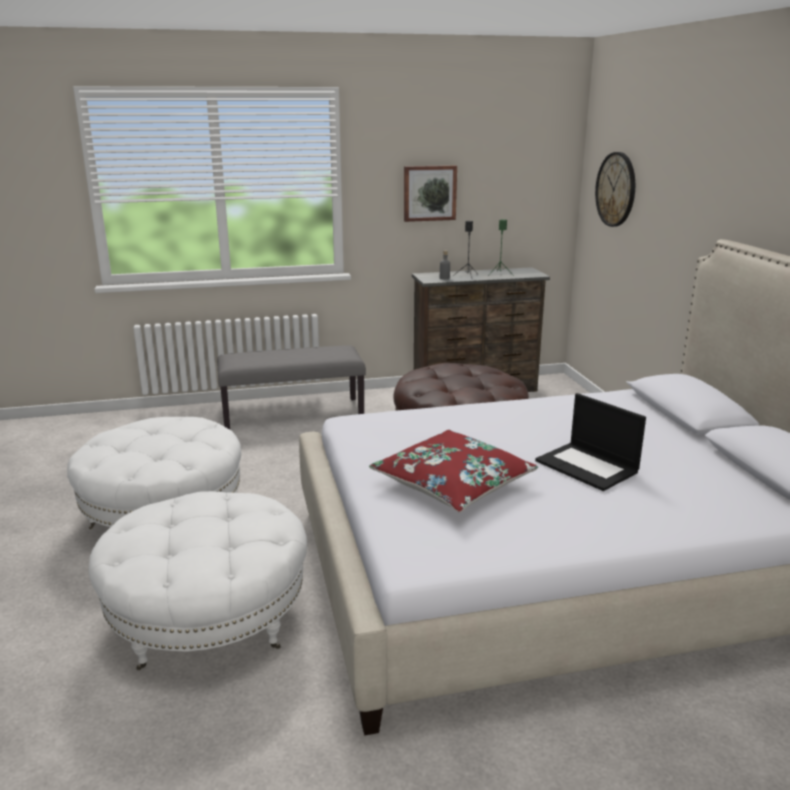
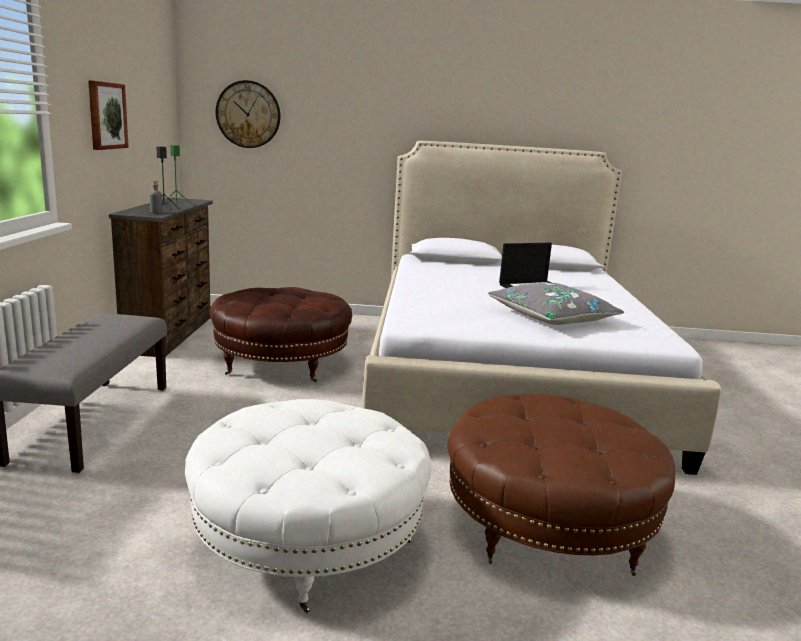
camera: 75 degrees left, 5 degrees down
white ottoman [88,491,307,670] -> brown ottoman [447,393,675,576]
red pillow [369,430,538,512] -> grey pillow [488,283,624,325]

